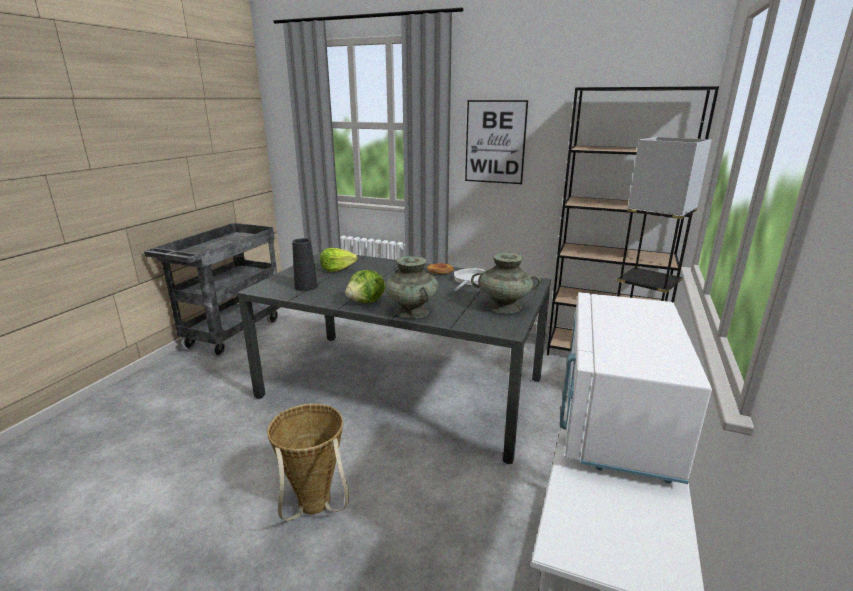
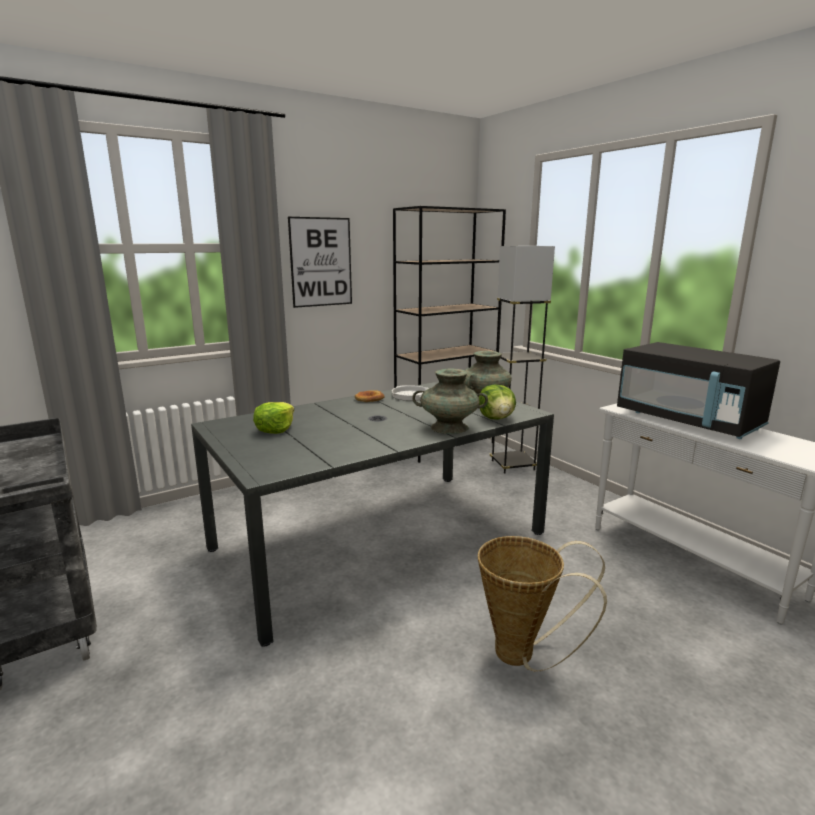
camera: 55 degrees left, 5 degrees down
black vase [292,238,318,291] -> none
lettuce [345,270,385,303] -> lettuce moved to [479,384,516,420]
white microwave [560,292,712,484] -> black microwave [617,342,780,439]

